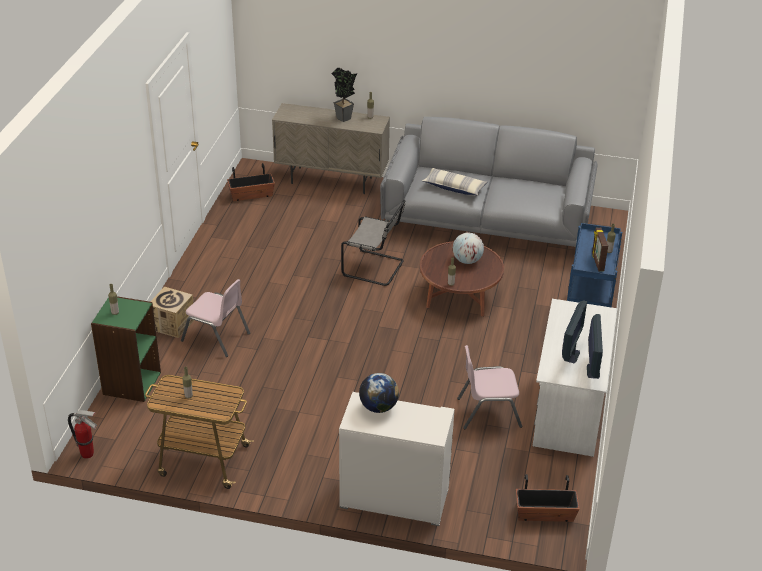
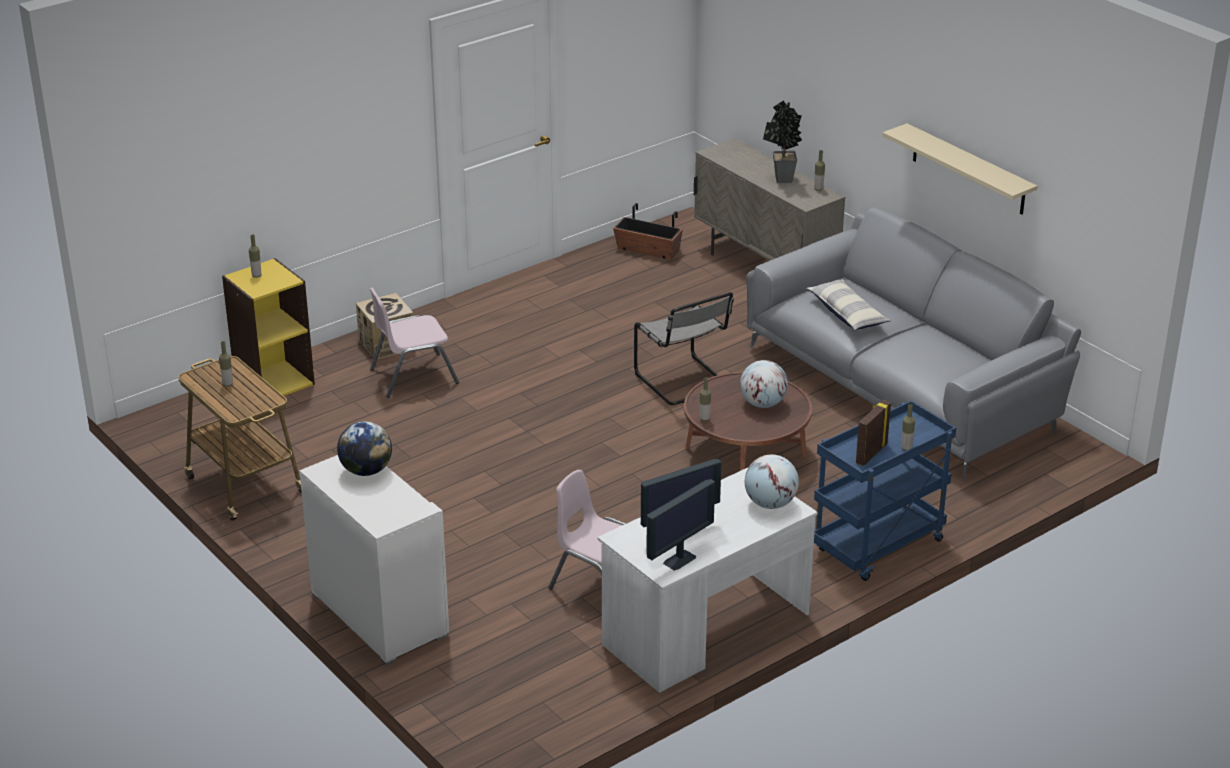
camera: 40 degrees right, 5 degrees down
fire extinguisher [68,410,97,459] -> none
green bookcase [91,296,161,402] -> yellow bookcase [222,258,315,396]
pink chair [181,279,250,357] -> pink chair turned 90 degrees clockwise [369,288,459,398]
planter [516,474,580,522] -> none
none -> globe [745,455,799,509]
none -> beige shelf [882,123,1037,214]

